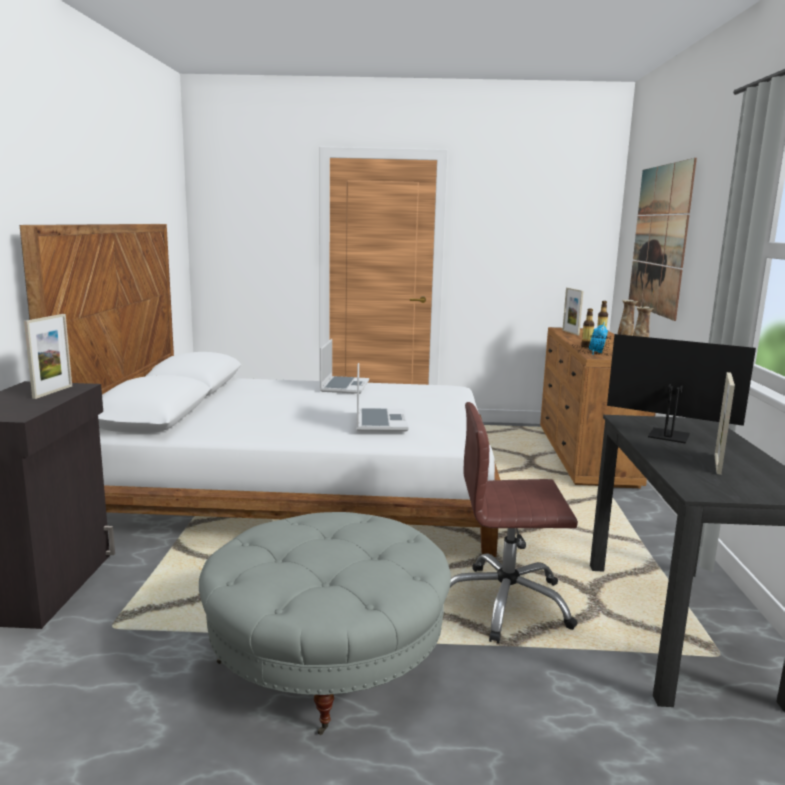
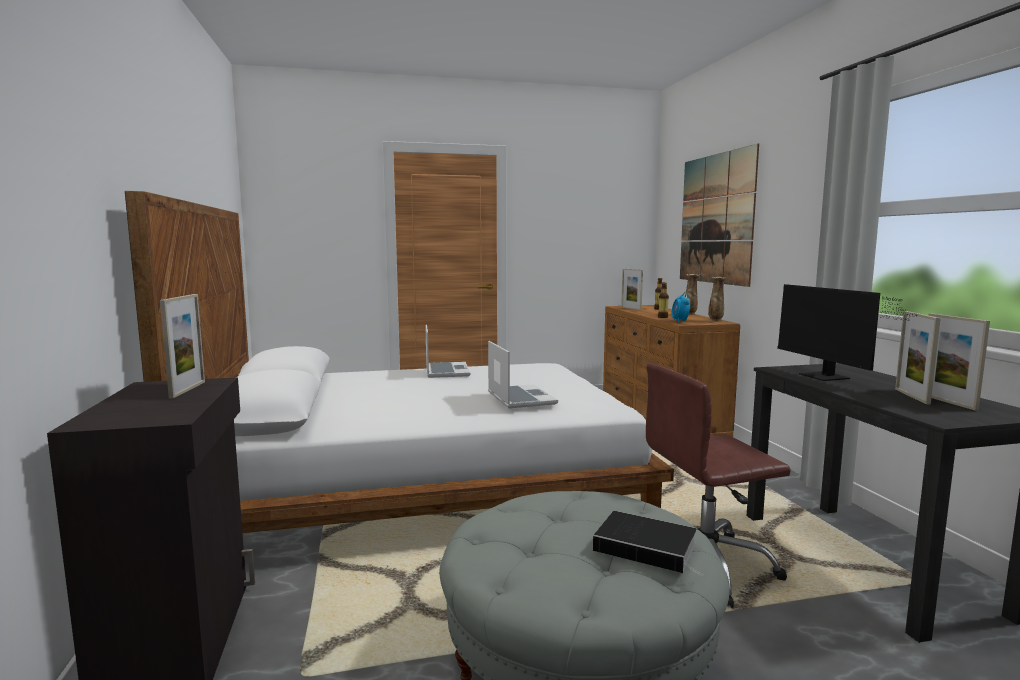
camera: 15 degrees left, 5 degrees down
monitor [572,334,756,444] -> monitor turned 120 degrees counterclockwise [777,284,917,381]
none -> book [593,511,704,576]
none -> picture frame [928,313,990,410]

